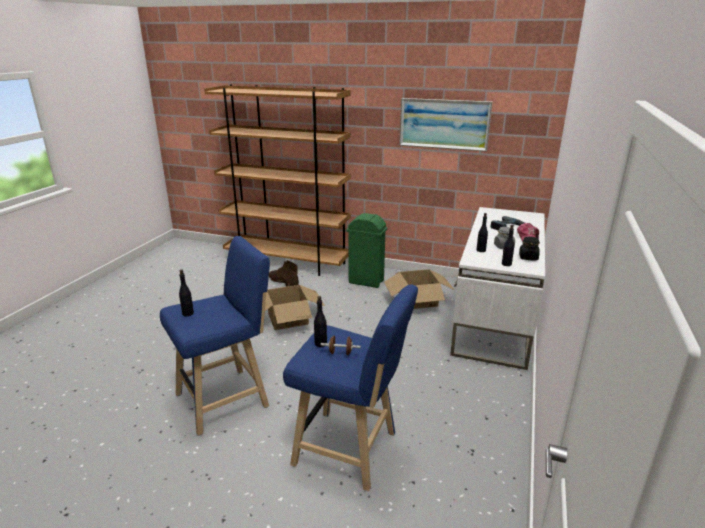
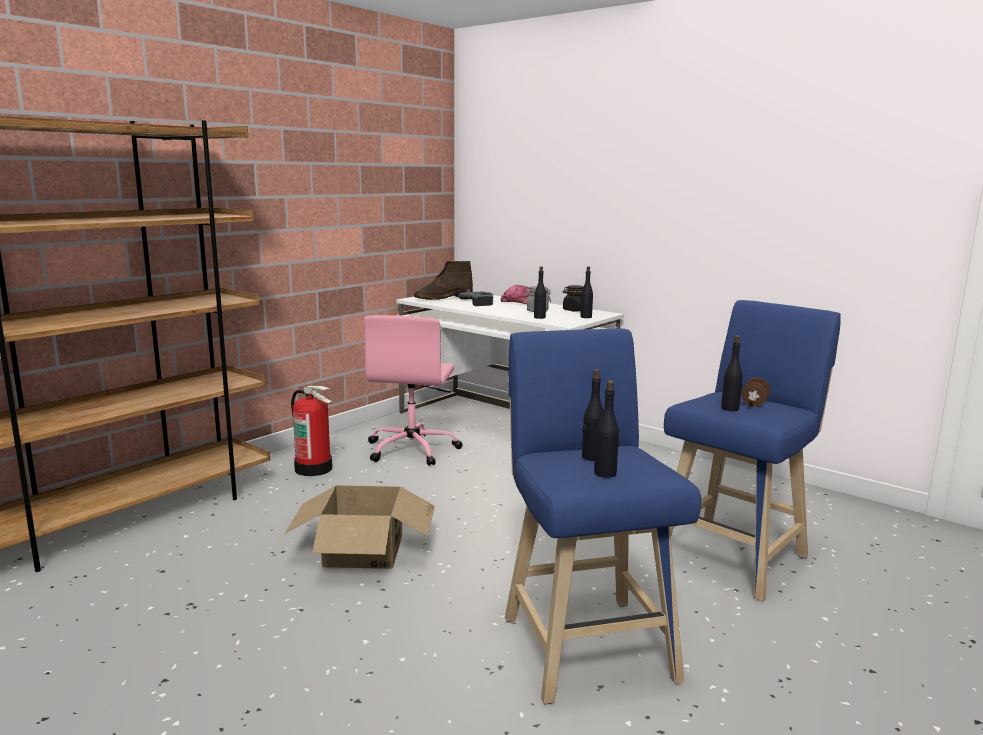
camera: 70 degrees left, 10 degrees down
brown boot [269,260,299,287] -> brown boot moved to [414,261,473,300]
green trash can [347,213,387,288] -> fire extinguisher [291,386,332,476]
cardboard box [384,269,455,309] -> pink office chair [364,315,463,466]
picture [399,98,492,152] -> none
none -> black bottle [582,369,604,461]

